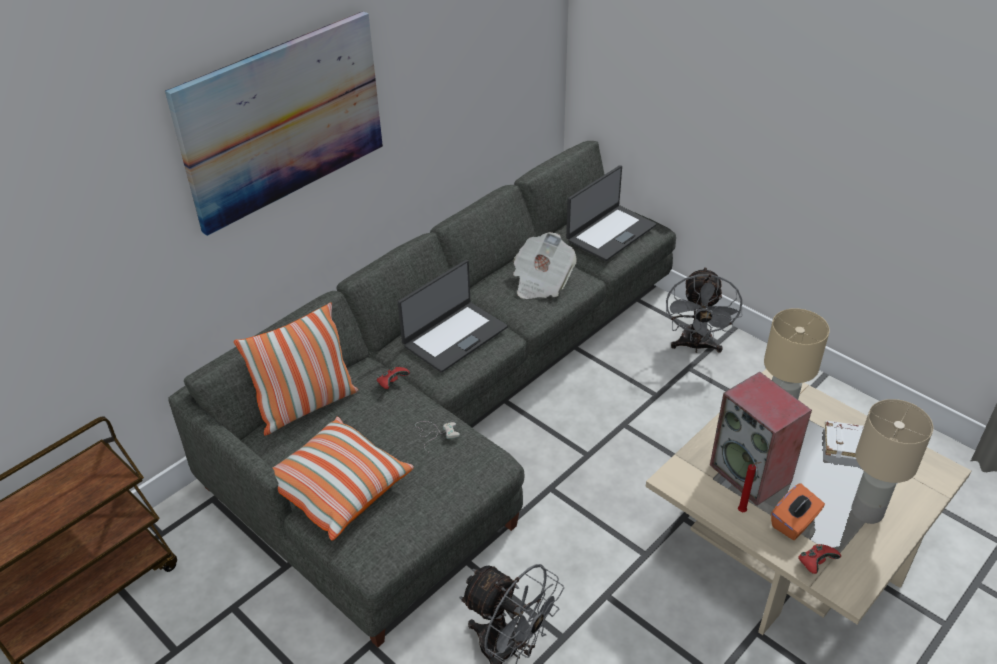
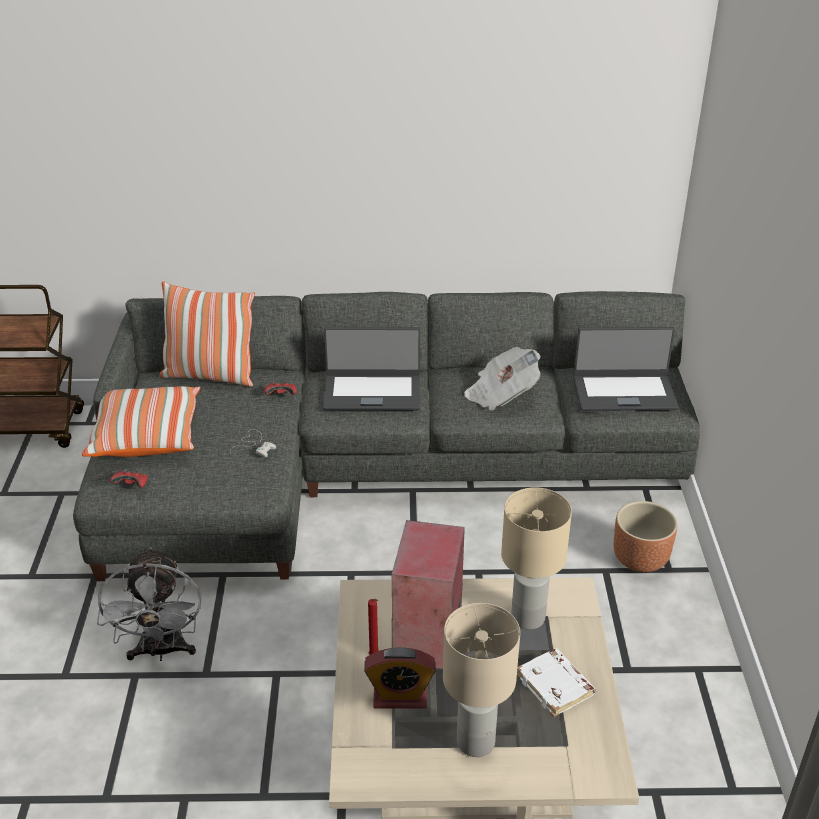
camera: 45 degrees right, 5 degrees down
picture [165,11,383,236] -> none
grey fan [666,267,742,353] -> brown planter [613,501,677,572]
orange tissue box [771,483,825,540] -> alarm clock [364,647,436,709]
red game controller [798,544,841,574] -> red game controller moved to [110,469,148,488]

